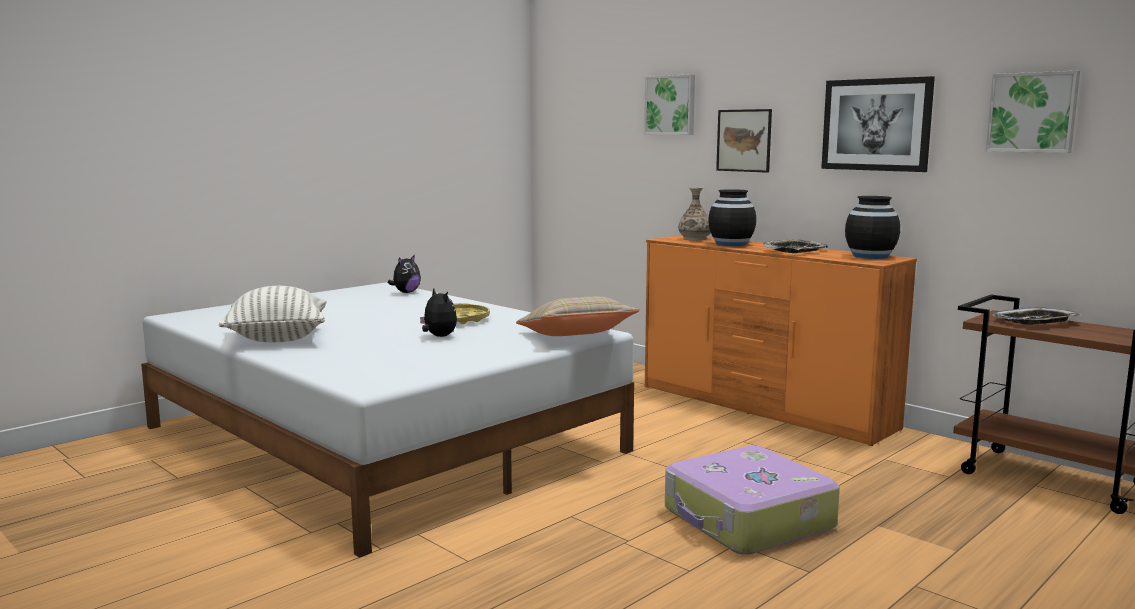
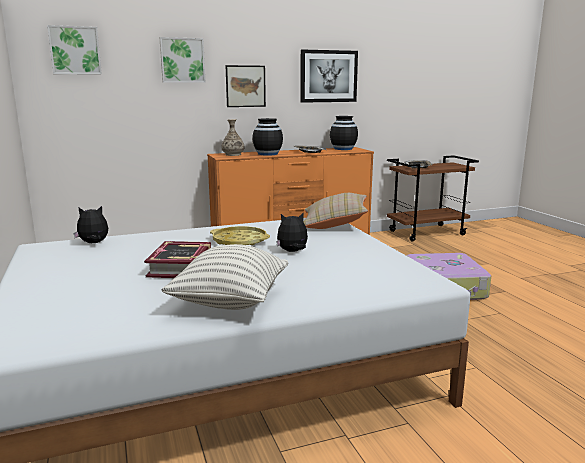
camera: 65 degrees left, 5 degrees up
plush toy [388,255,421,293] -> plush toy turned 75 degrees counterclockwise [73,206,108,243]
picture [986,71,1080,153] -> picture moved to [47,25,102,74]
none -> book [144,241,211,278]

